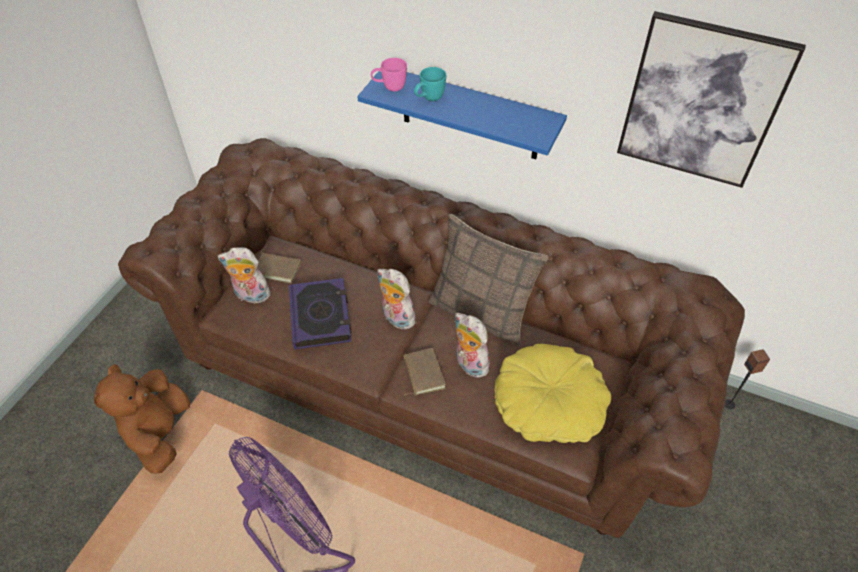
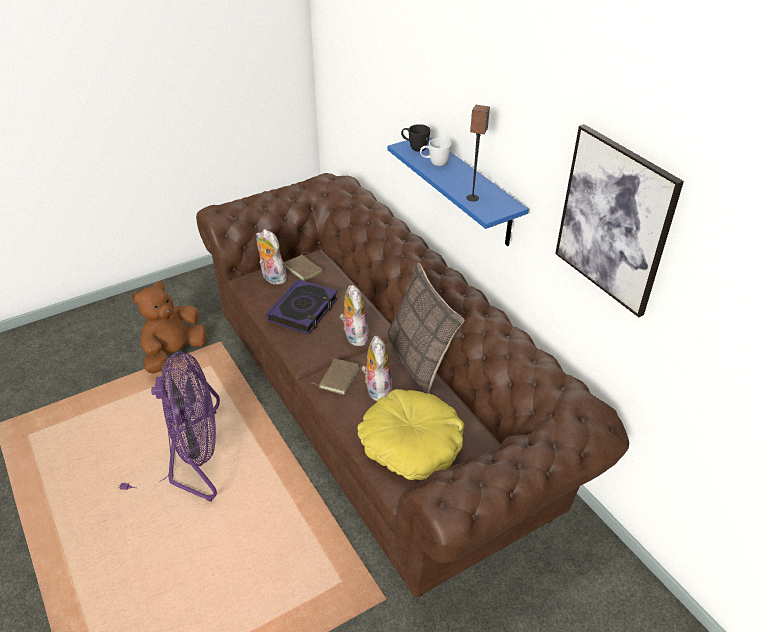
camera: 35 degrees right, 10 degrees down
pink mug [371,58,407,91] -> black mug [401,124,430,152]
turquoise mug [414,67,446,101] -> white mug [420,138,451,166]
speaker [725,349,770,410] -> speaker moved to [466,105,490,202]

